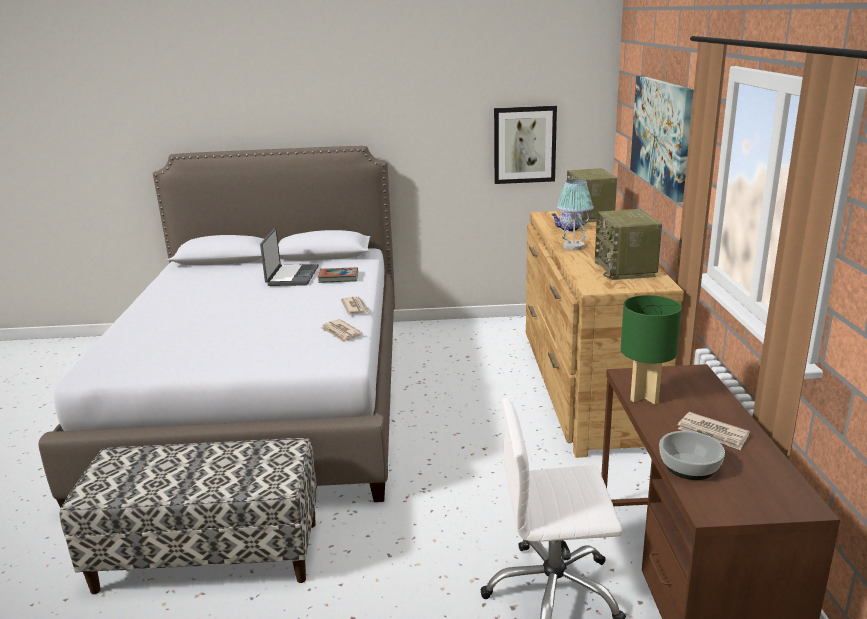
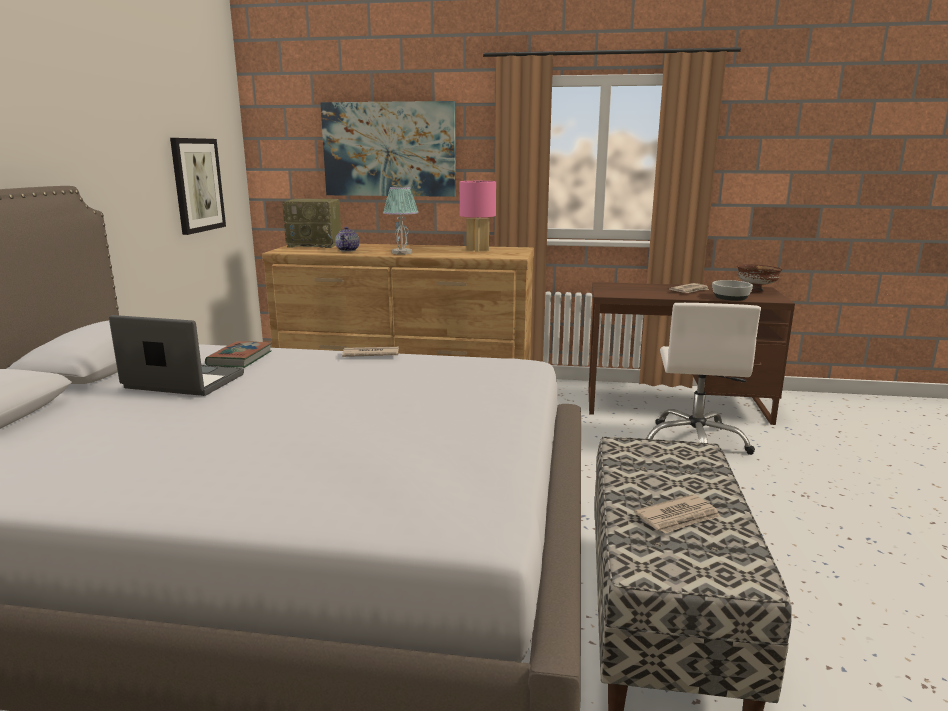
camera: 80 degrees left, 5 degrees down
newspaper [320,319,362,343] -> newspaper moved to [634,494,721,534]
radio [595,209,662,280] -> pink table lamp [460,181,496,252]
green table lamp [621,295,682,404] -> none
none -> brown bowl [737,264,782,292]

